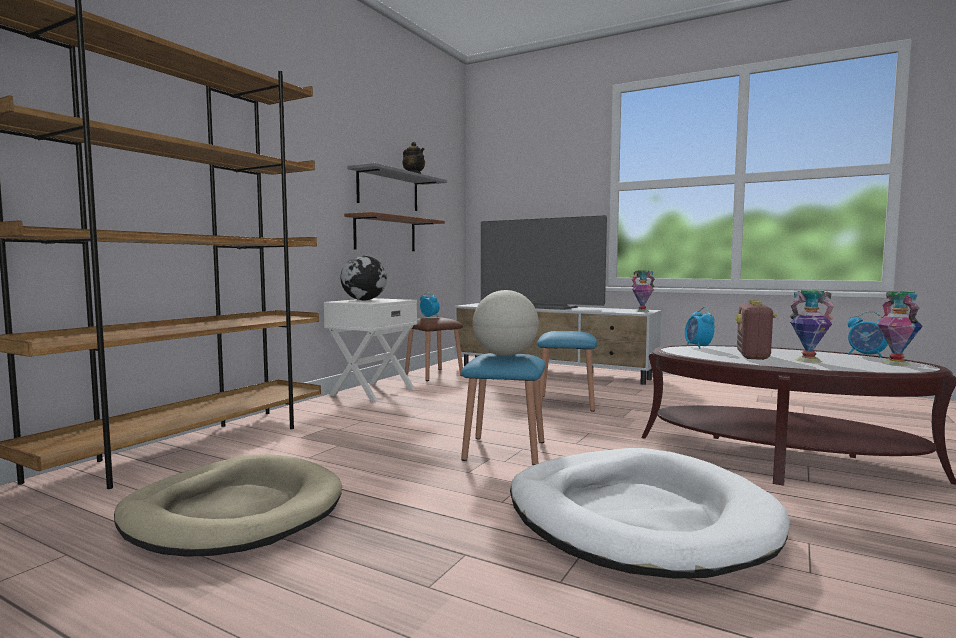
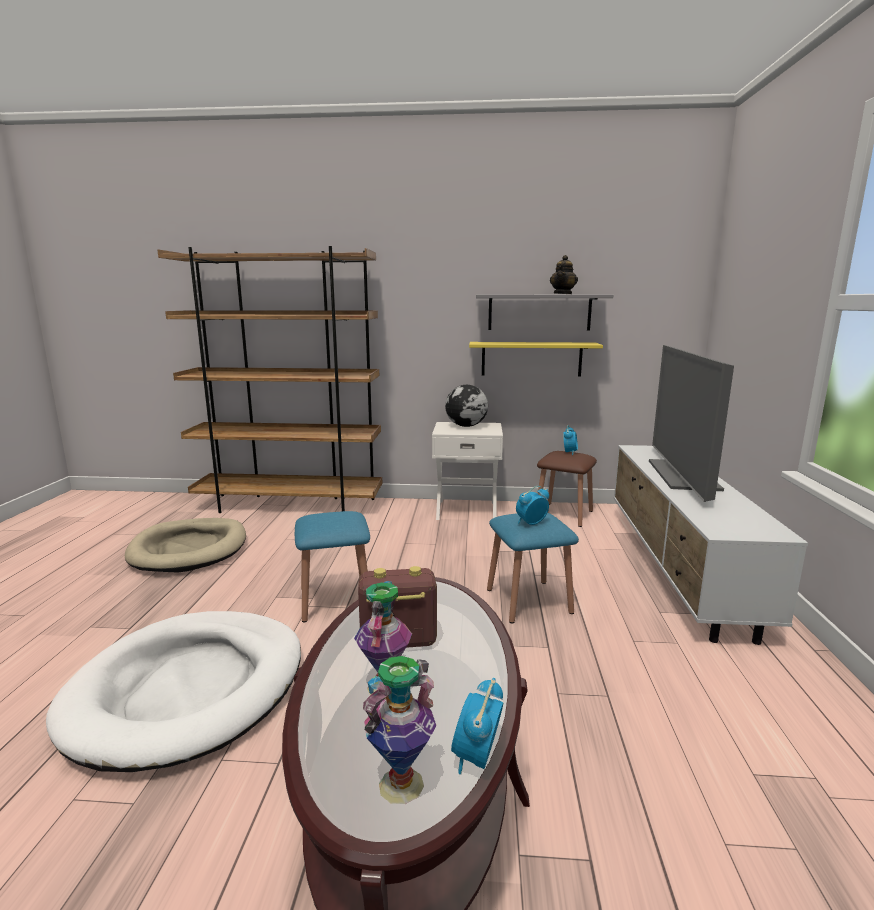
camera: 65 degrees right, 10 degrees up
brown shelf [344,212,445,251] -> yellow shelf [469,342,603,376]
globe [473,290,539,356] -> none
vase [632,270,654,312] -> none
alarm clock [685,307,715,349] -> alarm clock moved to [516,486,549,525]

